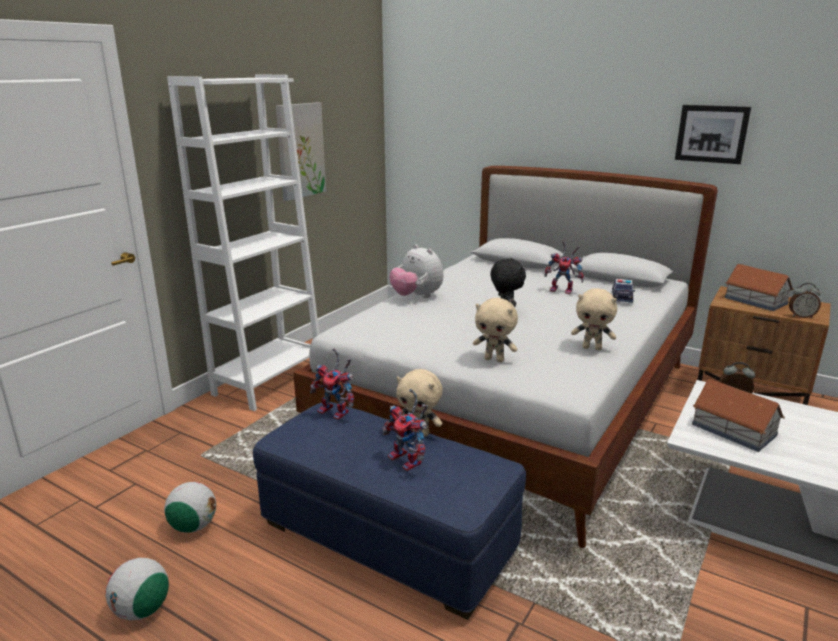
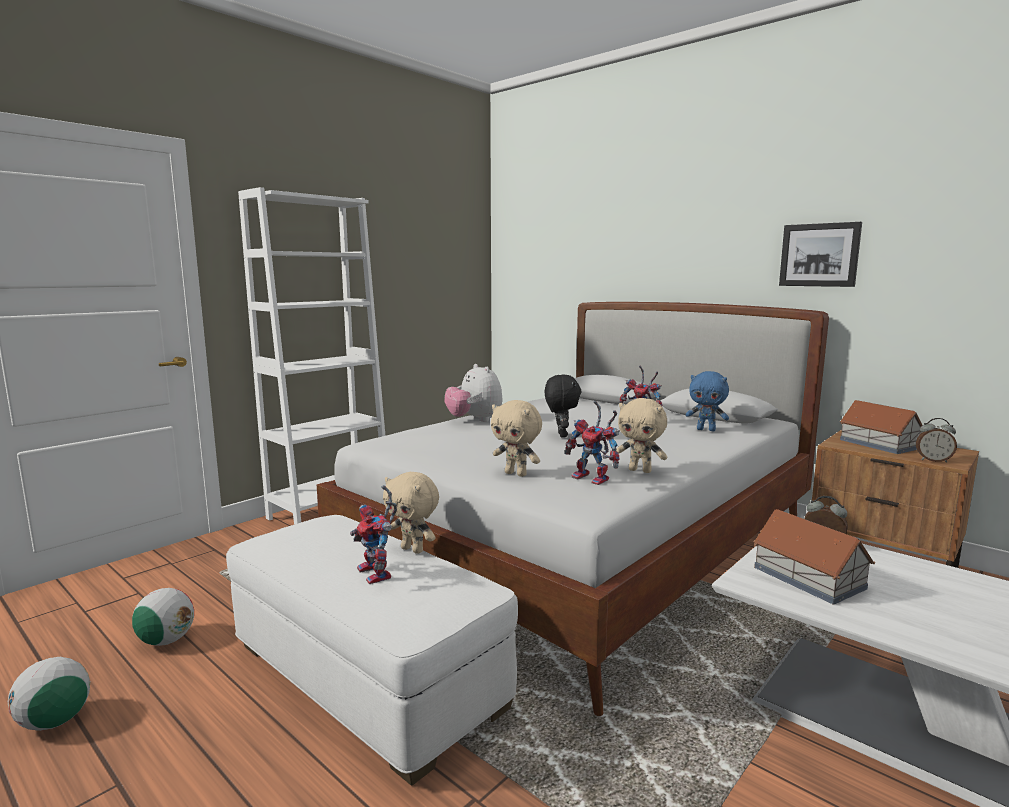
camera: 10 degrees right, 10 degrees down
blue ottoman [253,402,526,620] -> white ottoman [226,515,518,786]
picture [276,102,326,201] -> none
toy robot [310,348,354,420] -> toy robot moved to [564,401,620,485]
toy car [612,279,635,303] -> blue plush toy [686,371,729,431]

